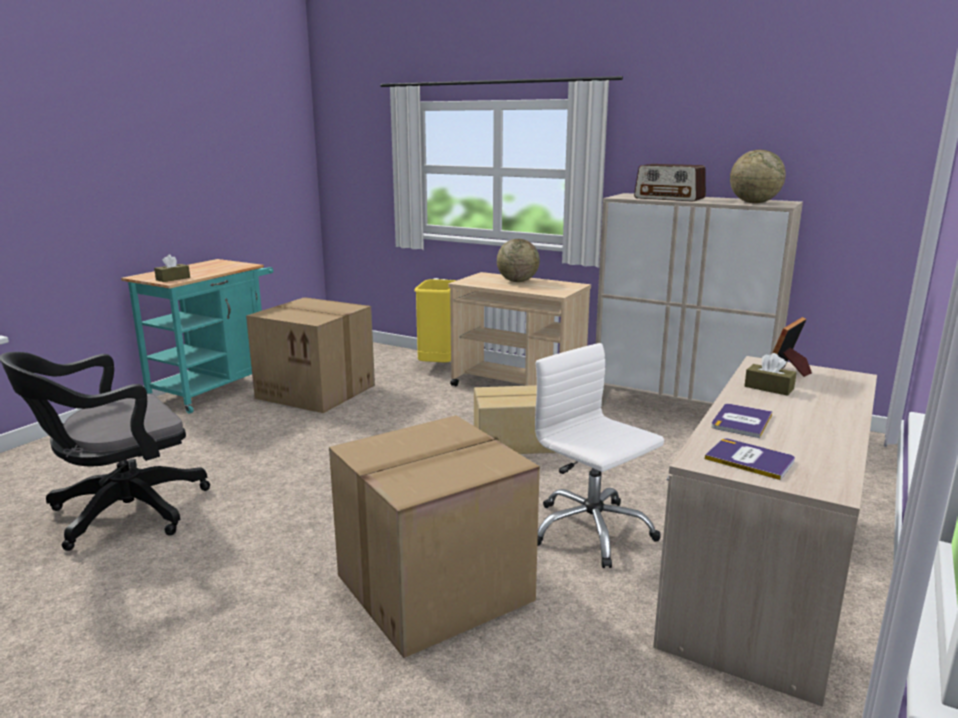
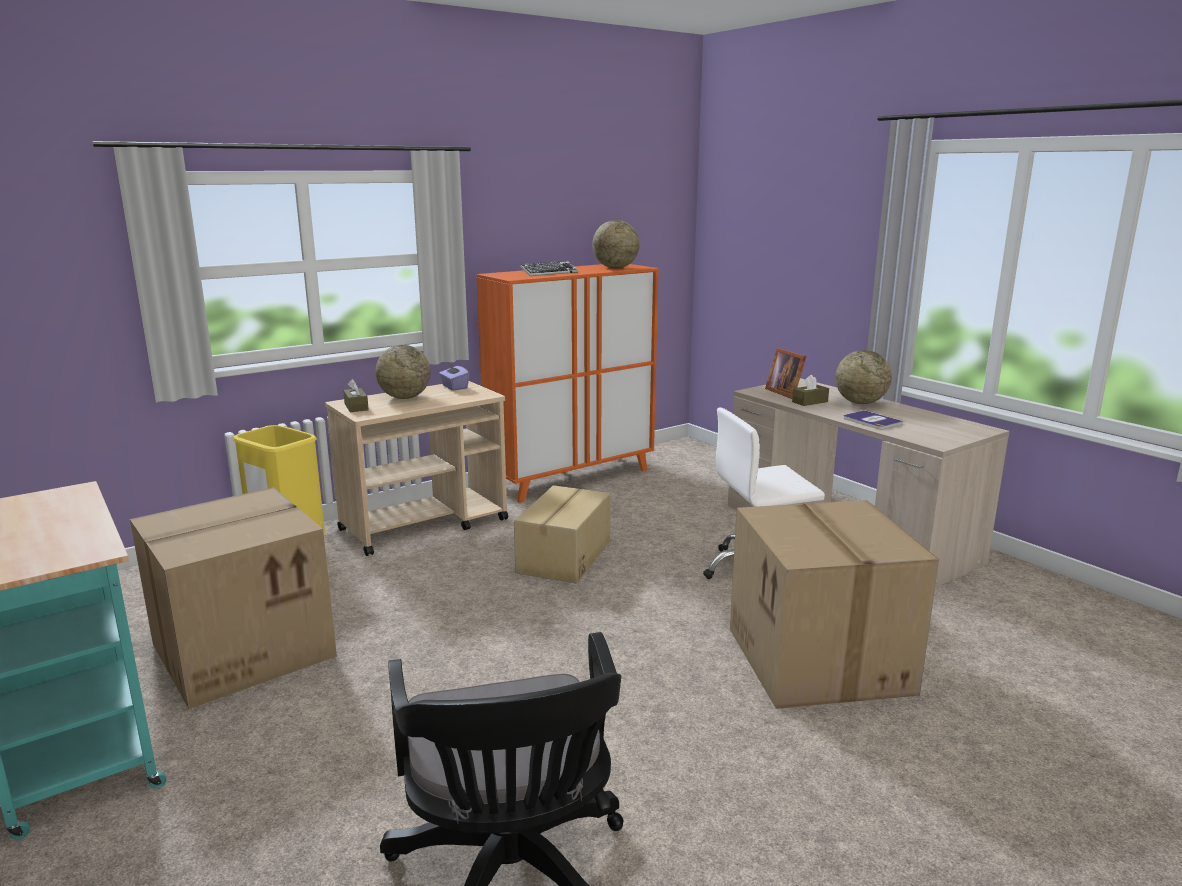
camera: 65 degrees left, 0 degrees up
brown tissue box [154,254,190,282] -> brown tissue box moved to [343,379,369,412]
beige cabinet [596,193,803,406] -> orange cabinet [477,264,659,503]
radio [634,164,706,202] -> keyboard [520,261,579,276]
book [705,439,795,480] -> none
none -> purple tissue box [439,362,469,390]
none -> globe [835,350,892,404]

